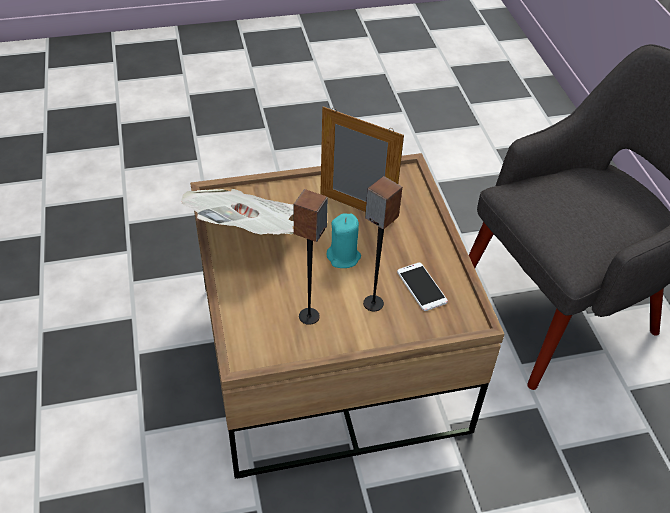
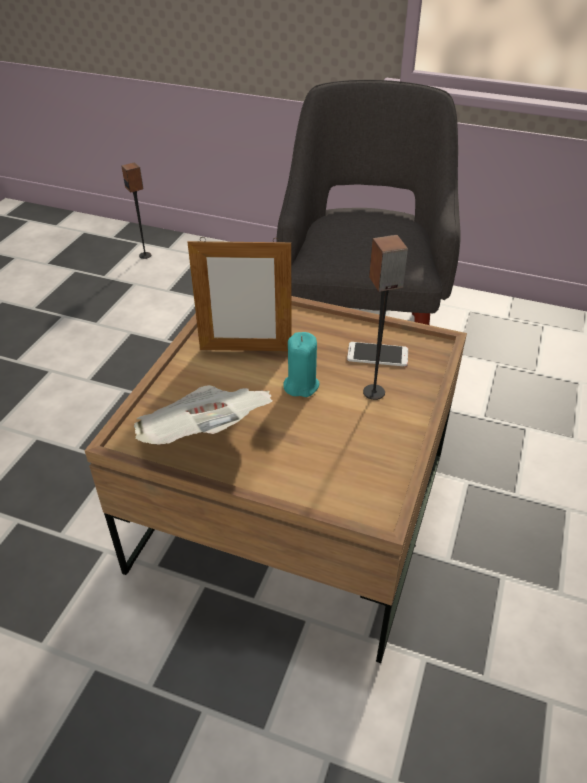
camera: 55 degrees left, 5 degrees down
speaker [293,189,328,325] -> speaker moved to [122,163,151,259]
picture frame [320,106,404,223] -> picture frame turned 150 degrees counterclockwise [188,237,292,351]

